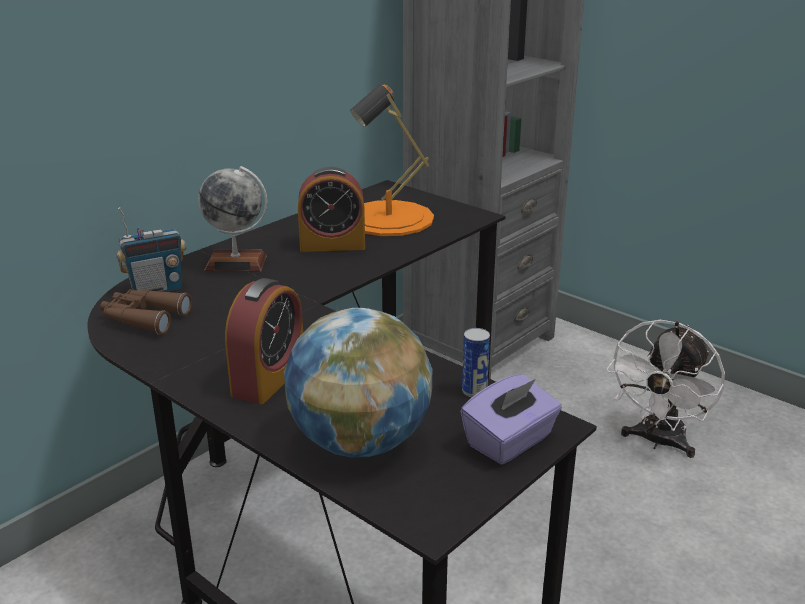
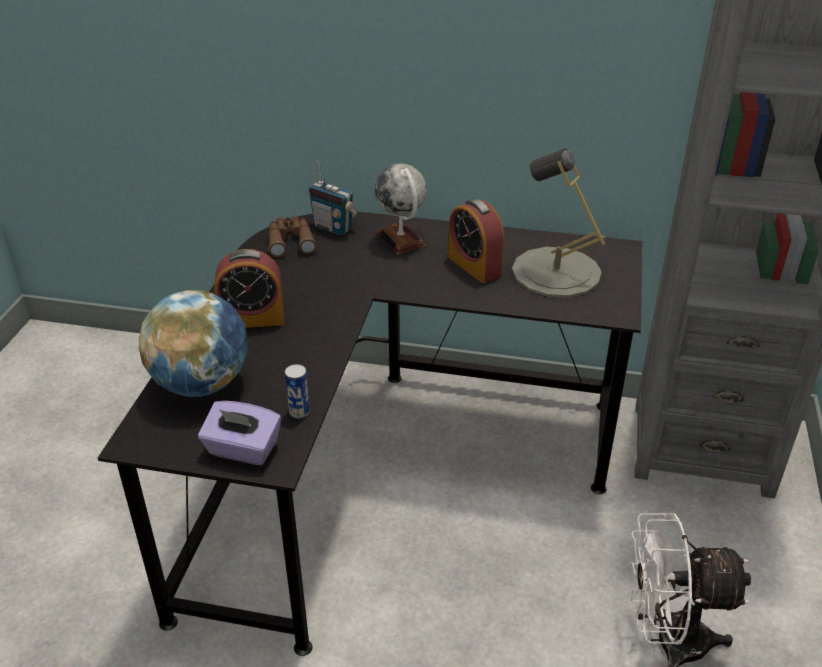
camera: 60 degrees right, 10 degrees up
orange table lamp [350,84,434,236] -> grey table lamp [512,148,605,298]

